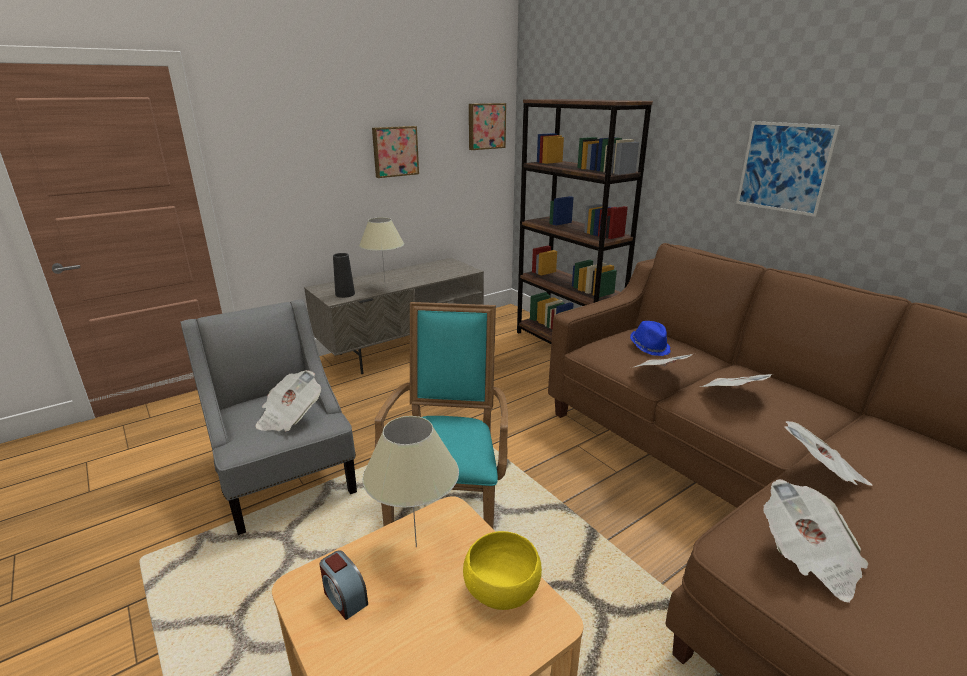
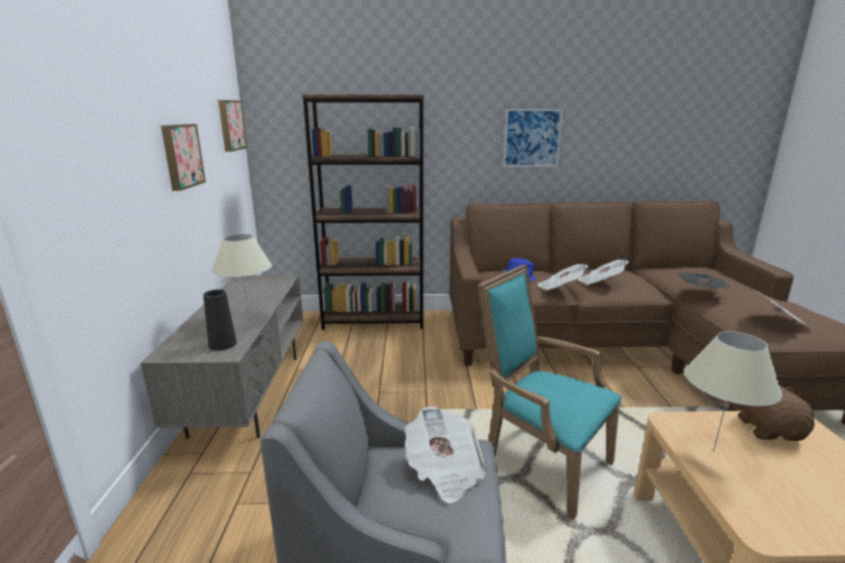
camera: 55 degrees left, 5 degrees down
alarm clock [320,550,368,620] -> none
yellow bowl [463,531,542,610] -> brown plush toy [738,385,815,441]

